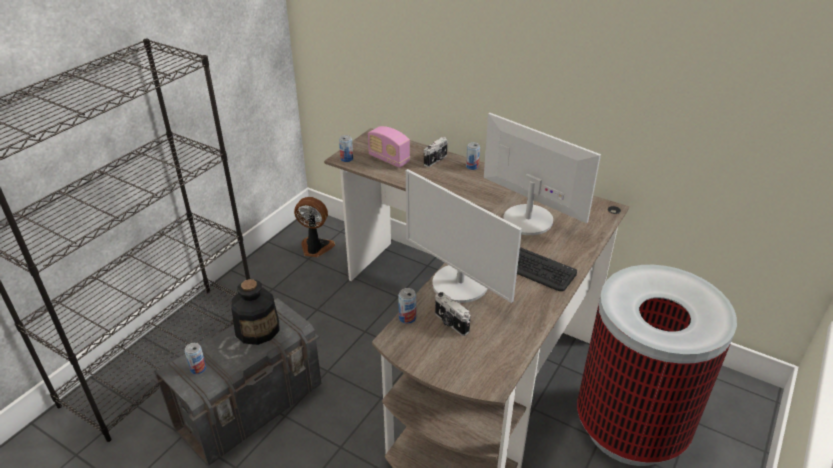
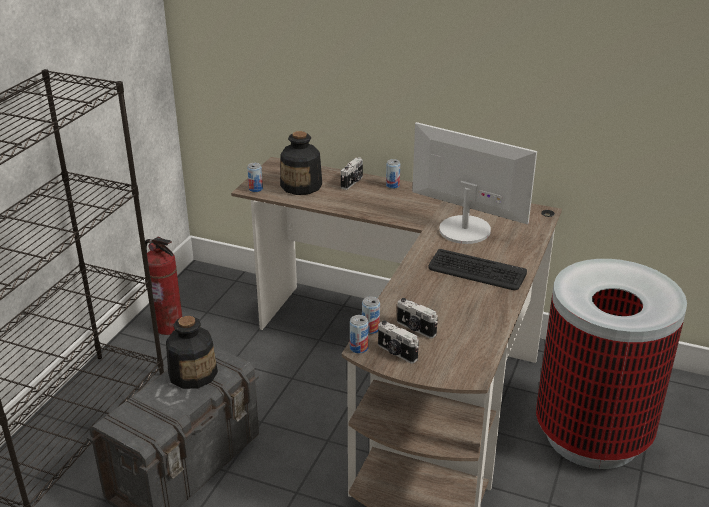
camera: 10 degrees left, 5 degrees down
can [185,343,206,374] -> can moved to [350,315,369,353]
fan [294,197,335,257] -> none
radio [368,126,410,168] -> bottle [280,131,322,195]
monitor [406,169,522,303] -> none
none -> fire extinguisher [145,236,182,335]
none -> camera [378,320,419,363]

